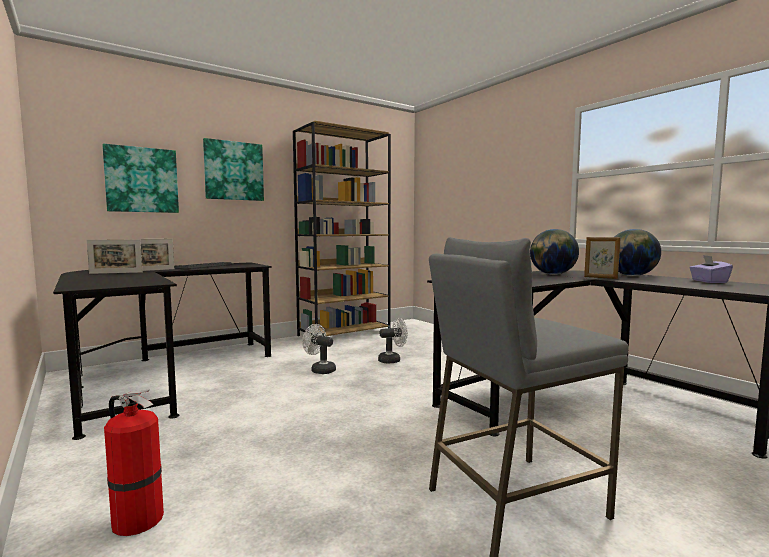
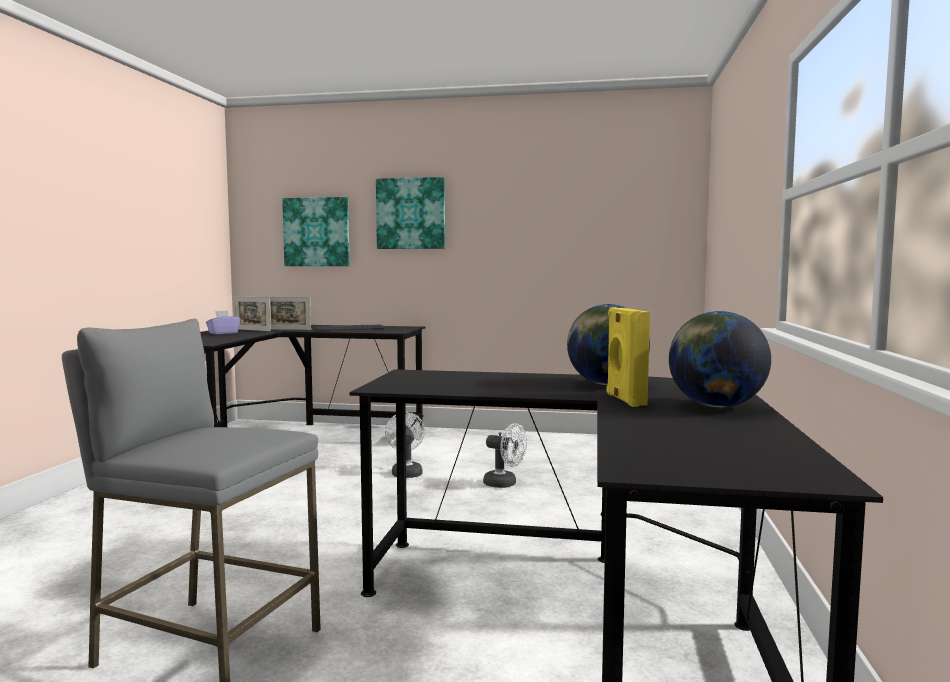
camera: 45 degrees right, 0 degrees up
fire extinguisher [104,390,164,536] -> none
brown bookcase [293,121,391,345] -> none
picture frame [584,237,621,279] -> yellow speaker [607,307,650,407]
purple tissue box [689,255,733,283] -> purple tissue box moved to [206,310,241,334]

